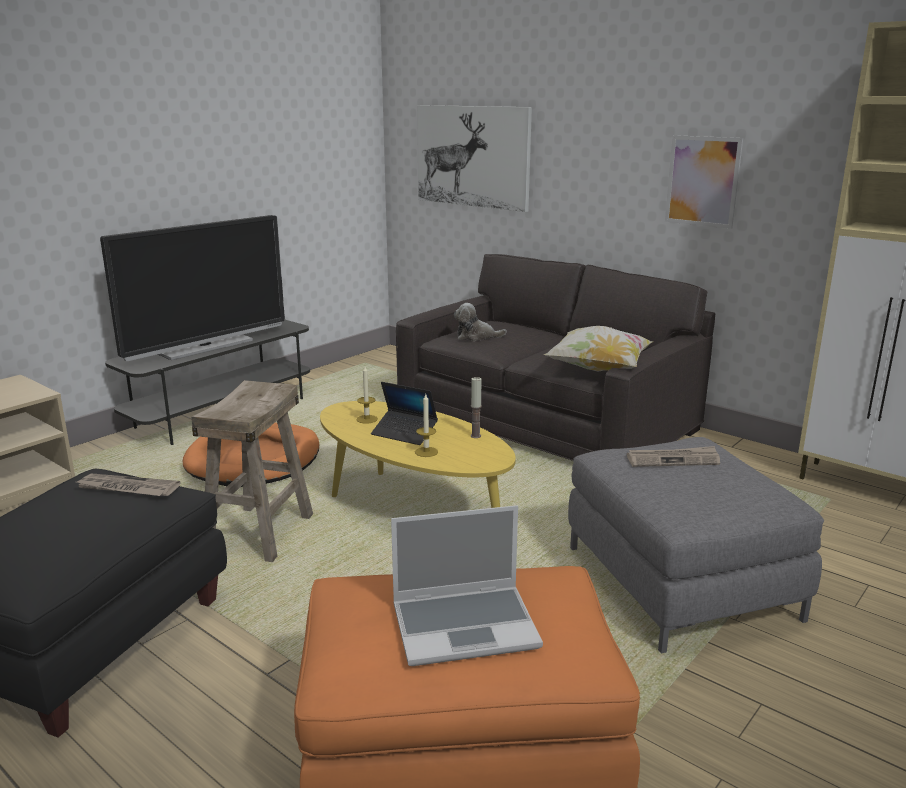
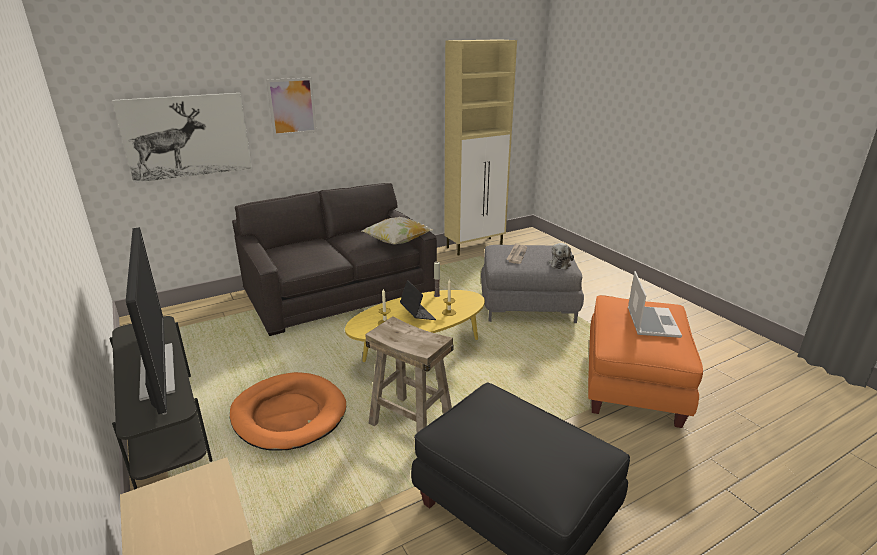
camera: 70 degrees left, 5 degrees up
newspaper [77,474,180,496] -> none
laptop [371,382,438,445] -> laptop turned 75 degrees counterclockwise [400,280,436,320]
plush toy [454,303,507,341] -> plush toy moved to [548,243,574,270]
picture [665,135,743,229] -> picture moved to [266,77,317,136]

